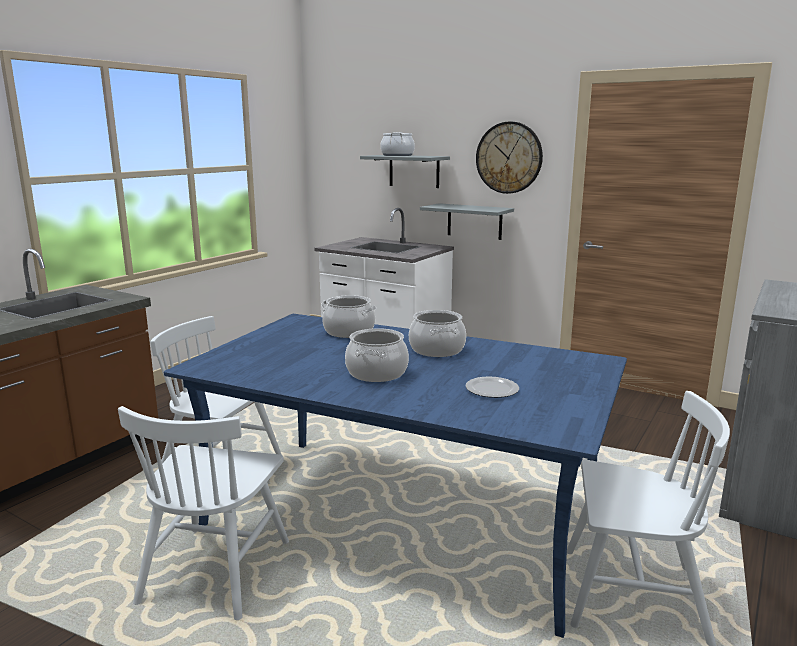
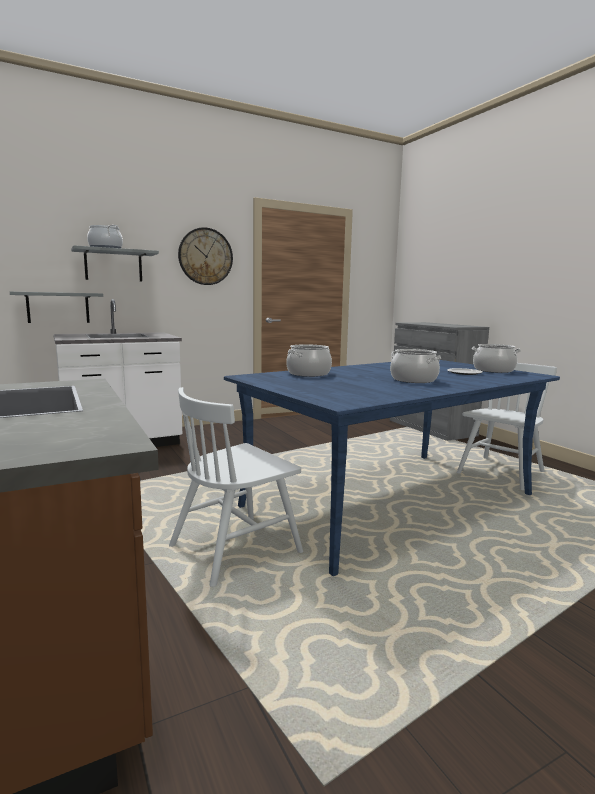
camera: 60 degrees left, 5 degrees down
white chair [118,406,289,620] -> none
cooking pot [409,310,466,357] -> cooking pot moved to [472,344,521,373]
grey shelf [420,203,514,240] -> grey shelf moved to [10,292,103,323]

